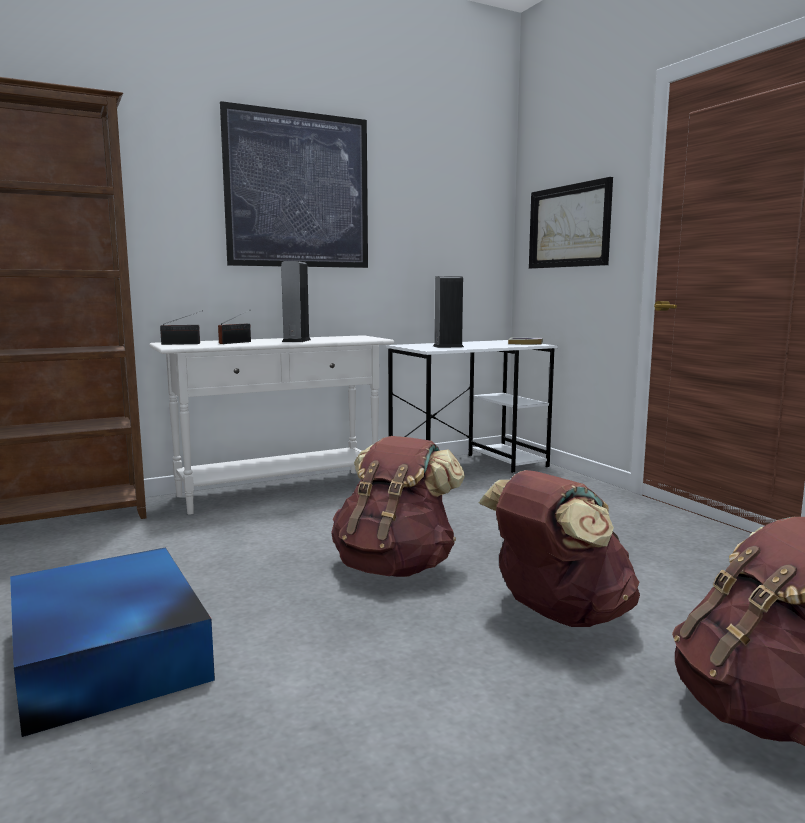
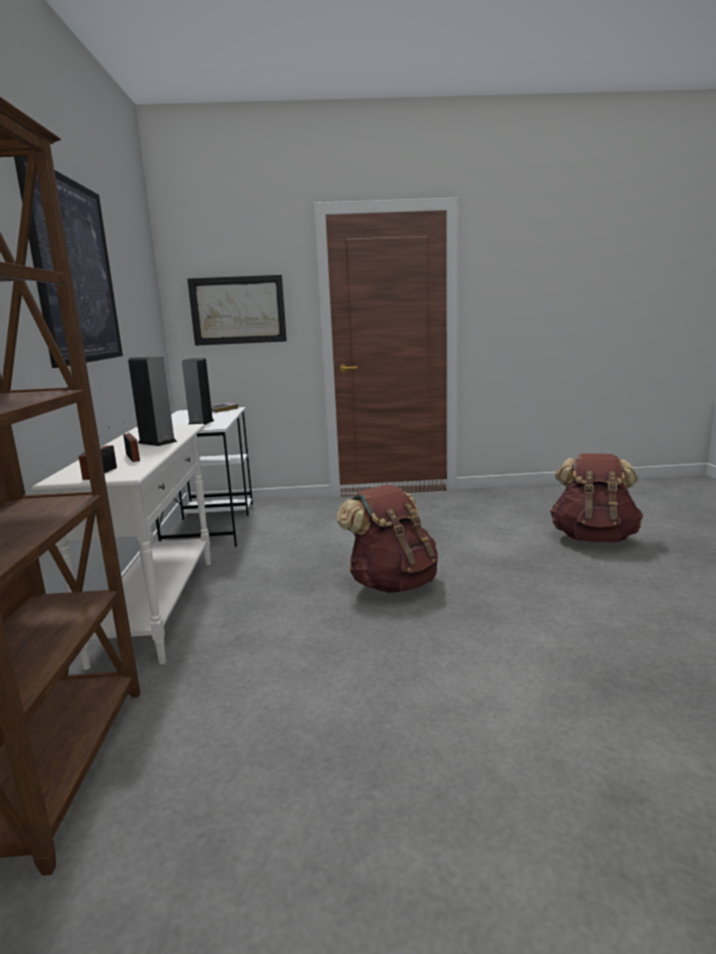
camera: 65 degrees left, 5 degrees up
blue storage box [10,547,215,737] -> none
brown backpack [479,470,640,627] -> none

